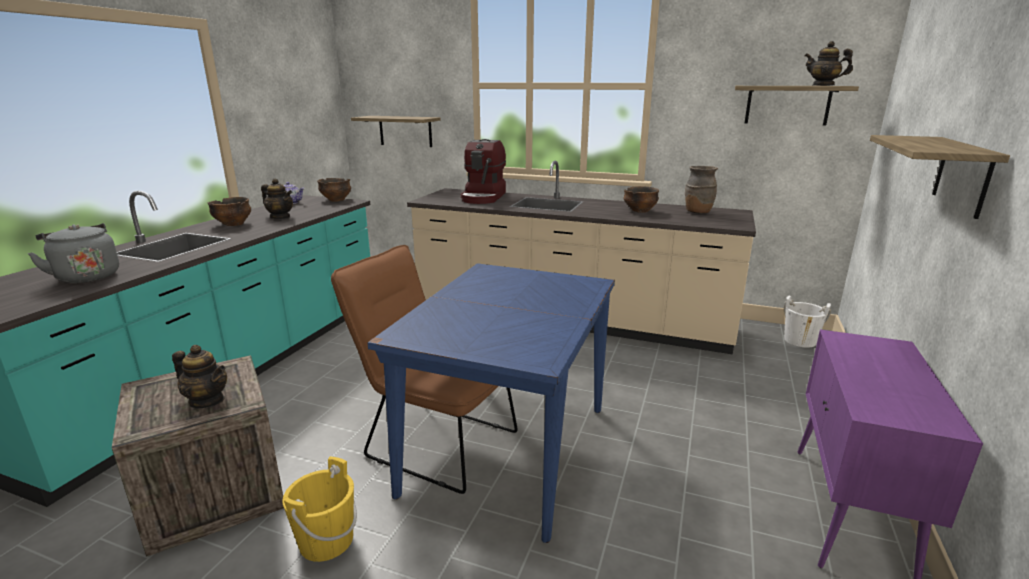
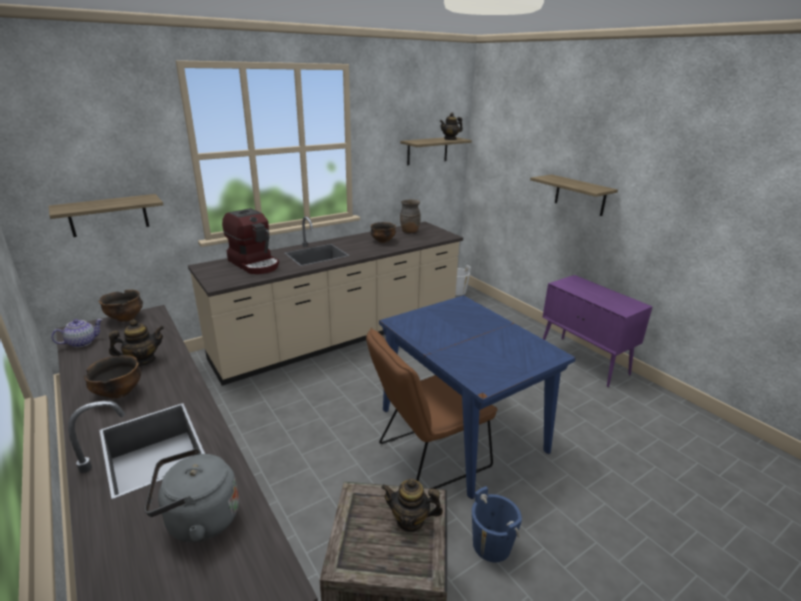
camera: 55 degrees left, 5 degrees up
teapot [172,345,227,408] -> teapot turned 135 degrees counterclockwise [381,478,443,533]
yellow bucket [282,457,357,562] -> blue bucket [472,486,522,562]

